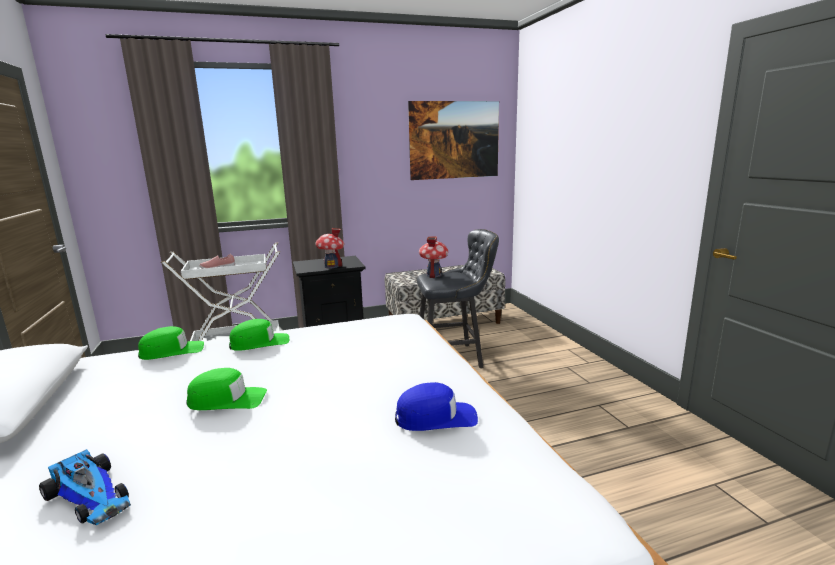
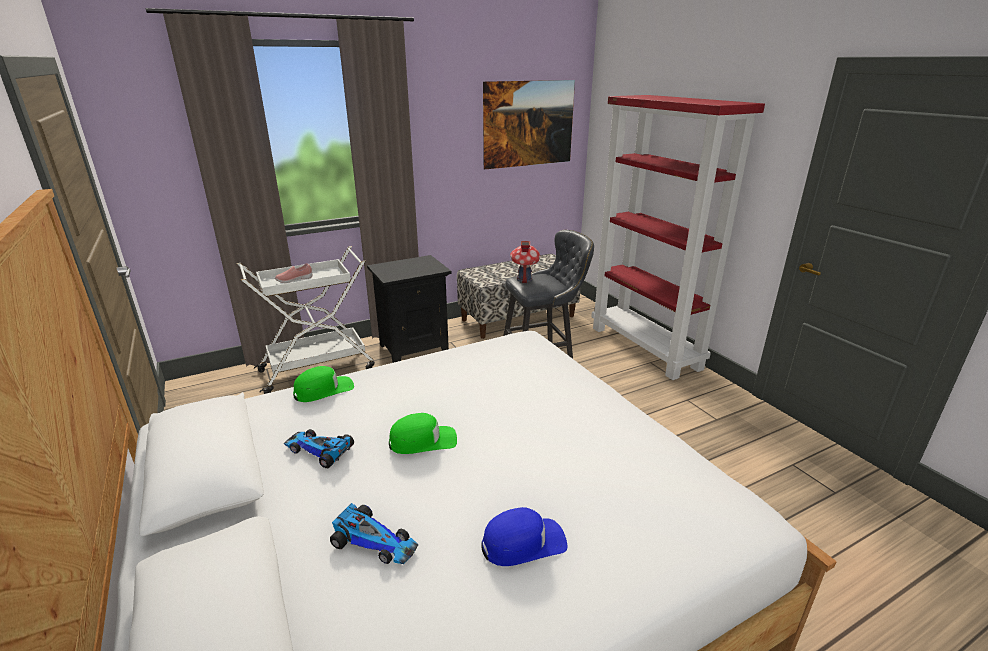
camera: 10 degrees left, 10 degrees up
green cap [229,319,289,351] -> none
toy house [315,228,344,268] -> none
blue cap [395,382,478,431] -> blue cap moved to [481,507,567,566]
none -> toy car [284,429,354,468]
none -> red bookcase [591,95,765,380]

